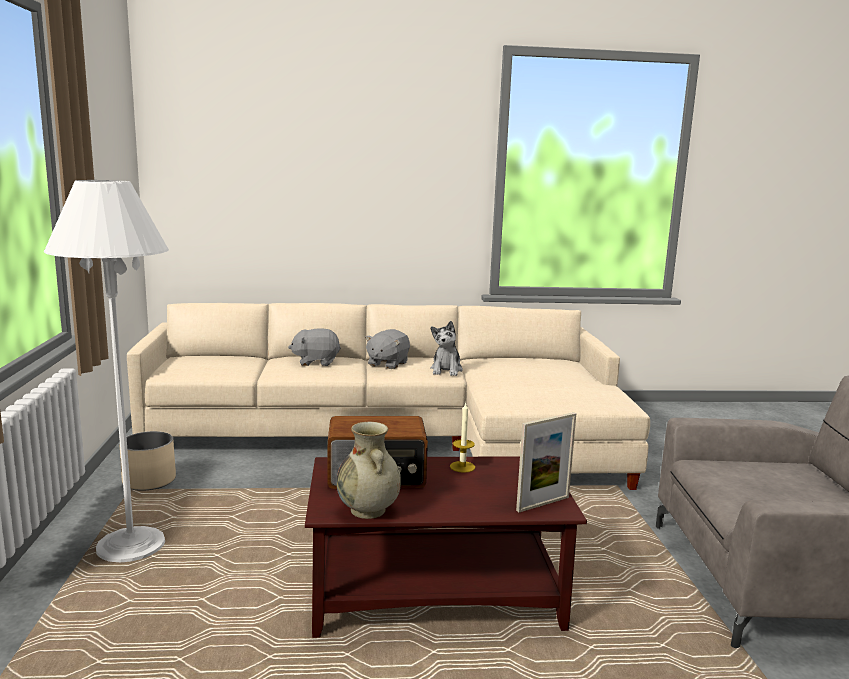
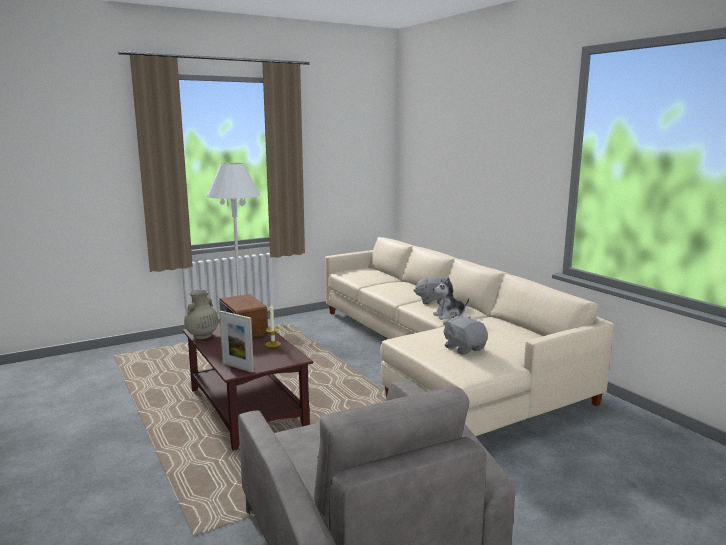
camera: 65 degrees right, 0 degrees up
beige planter [119,431,176,491] -> none
grey plush toy [288,328,341,366] -> grey plush toy moved to [443,316,488,355]

